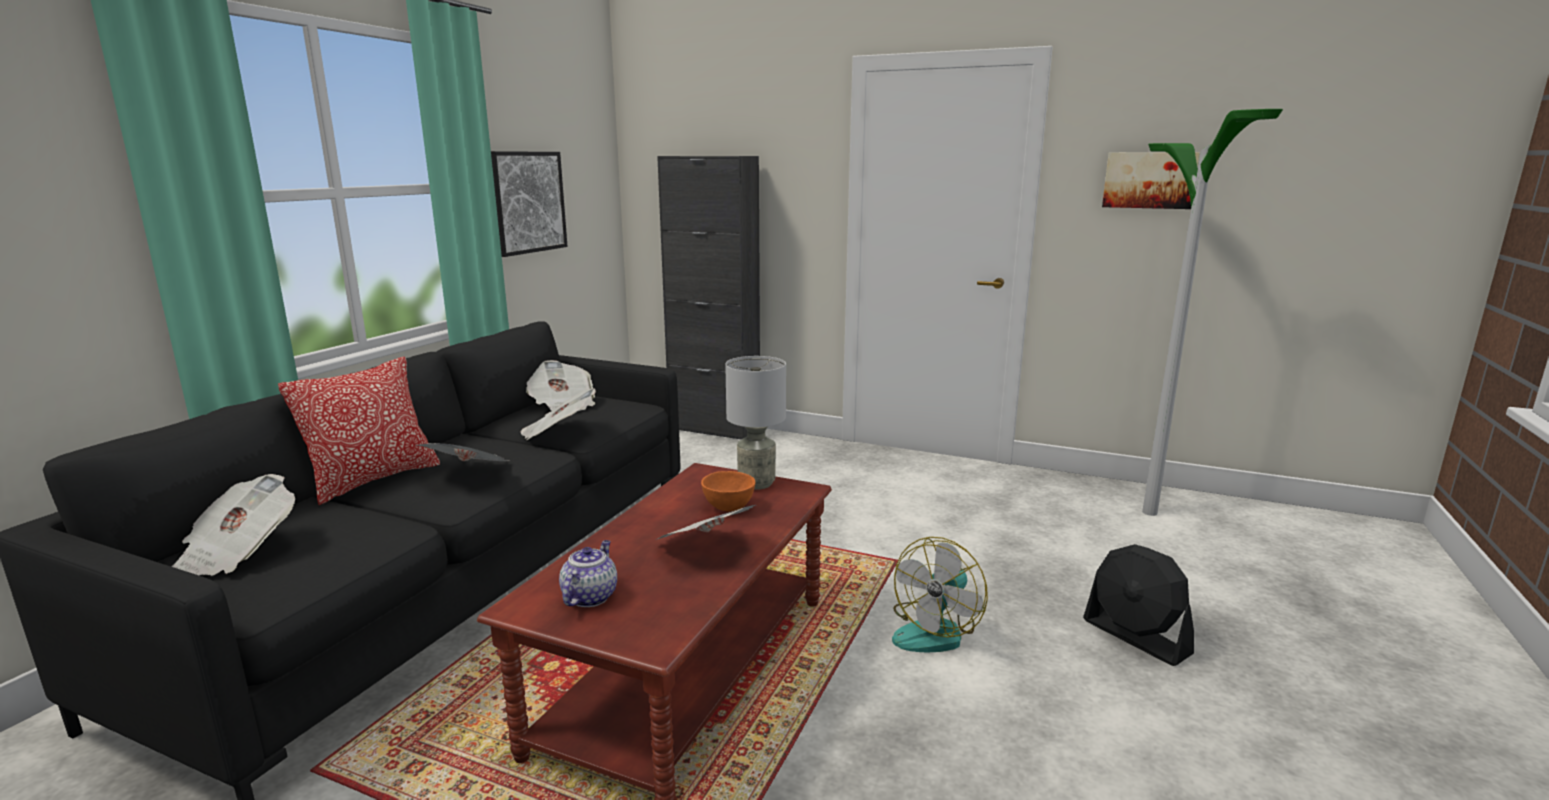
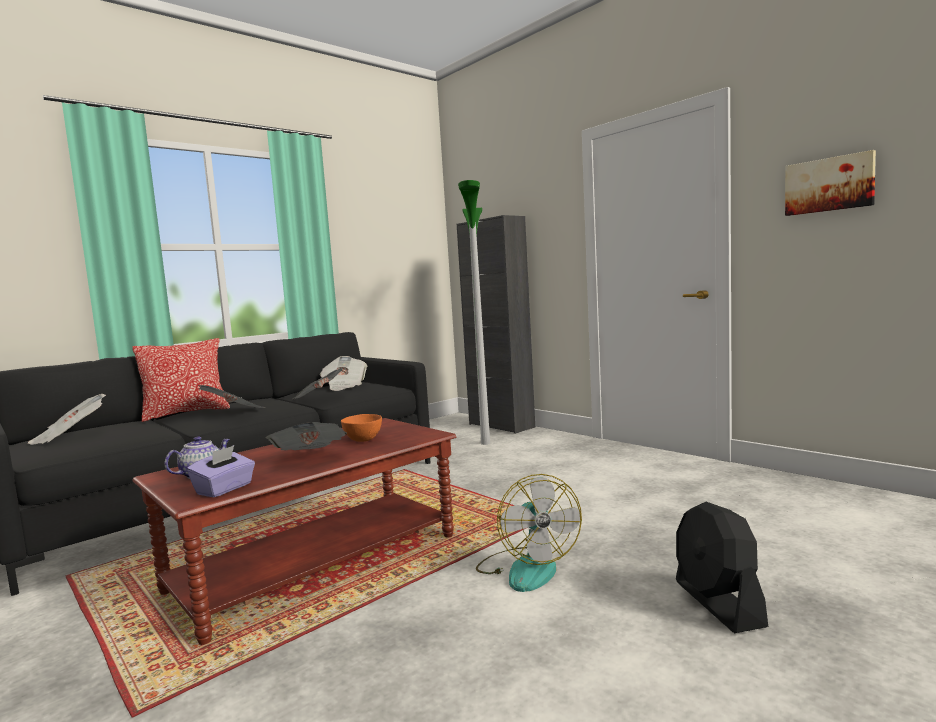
camera: 25 degrees right, 10 degrees down
picture [491,151,568,257] -> none
grey table lamp [725,356,786,490] -> none
fan [892,537,988,652] -> fan turned 75 degrees counterclockwise [476,474,582,592]
floor lamp [1142,109,1283,516] -> floor lamp moved to [458,180,490,445]
none -> purple tissue box [187,445,255,497]

